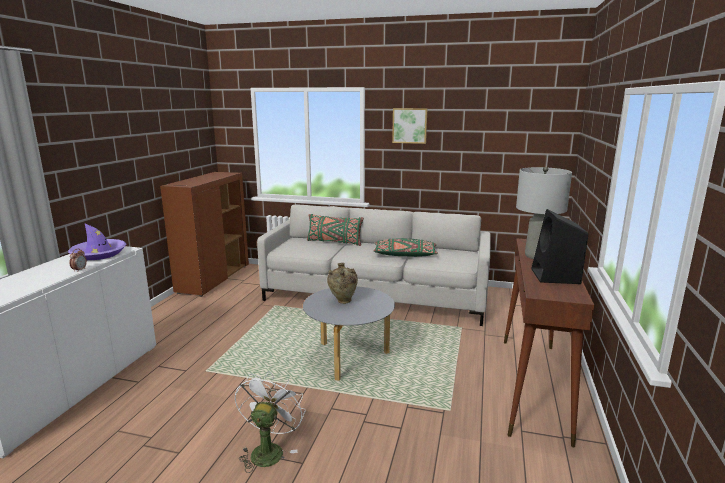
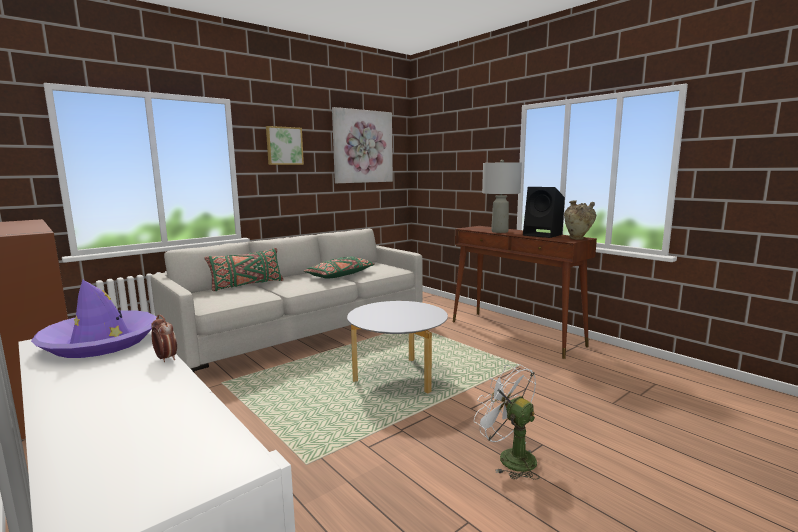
camera: 55 degrees left, 5 degrees down
beige vase [327,263,358,304] -> beige vase moved to [564,200,596,240]
none -> picture [332,107,393,183]

